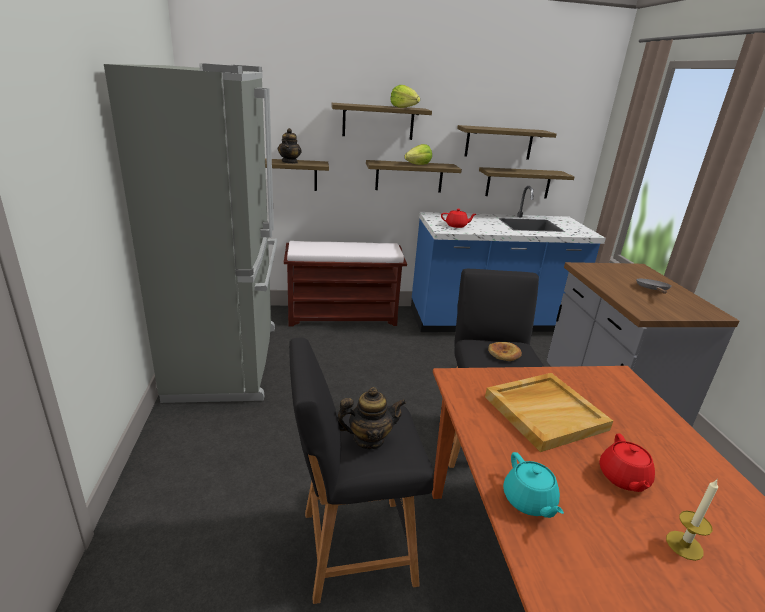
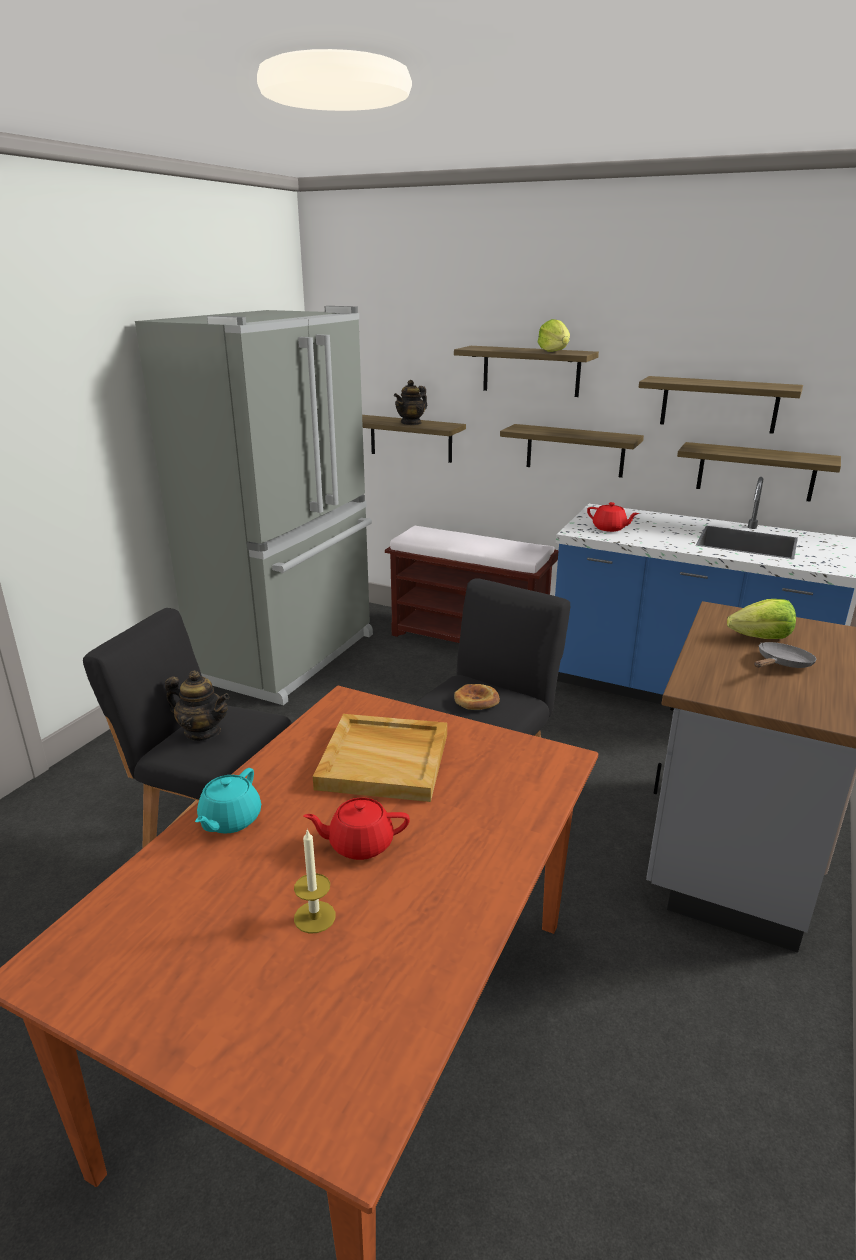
camera: 35 degrees right, 0 degrees up
lettuce [404,144,432,165] -> lettuce moved to [727,599,796,639]
red teapot [599,433,655,492] -> red teapot turned 45 degrees clockwise [303,798,410,860]

